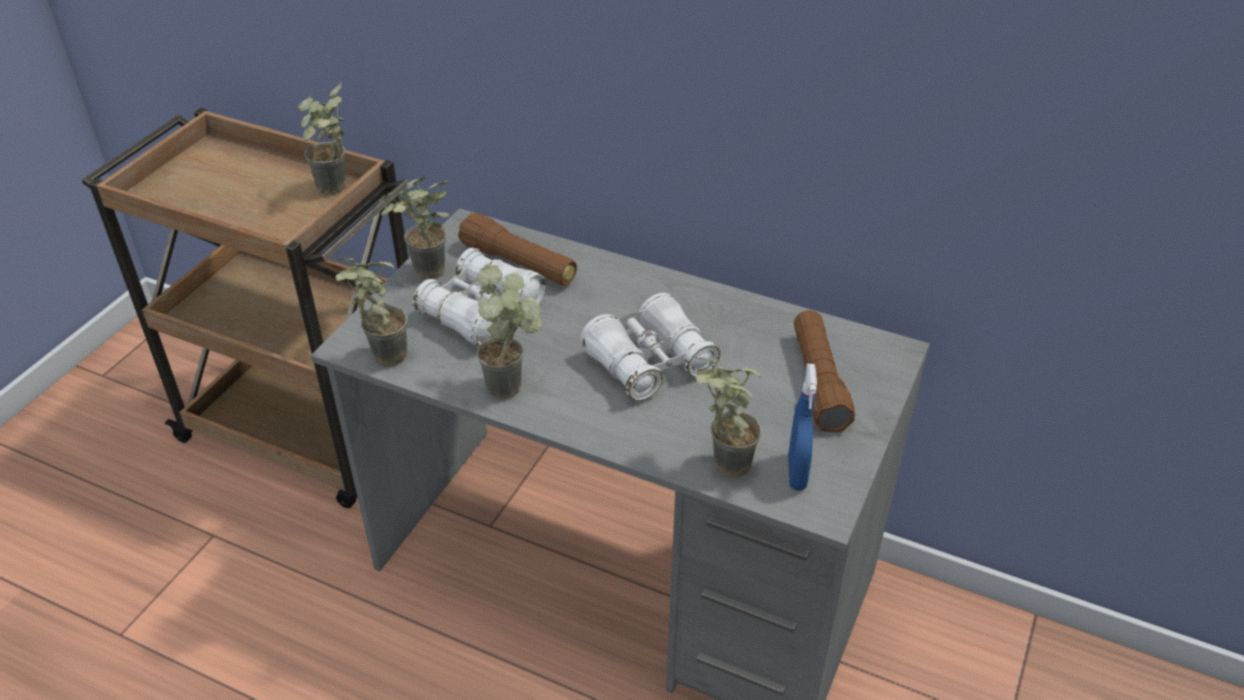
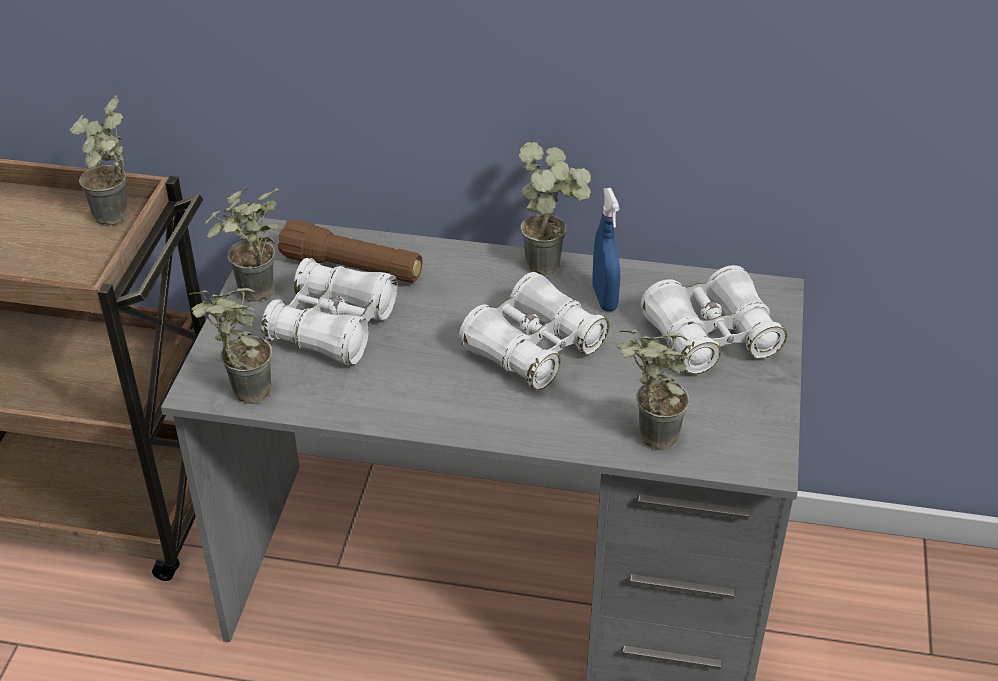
camera: 15 degrees left, 0 degrees up
potted plant [477,264,542,399] -> potted plant moved to [519,142,591,275]
blue spray bottle [788,364,817,491] -> blue spray bottle moved to [592,188,620,311]
brown flashlight [794,310,855,432] -> white binoculars [641,265,787,374]

